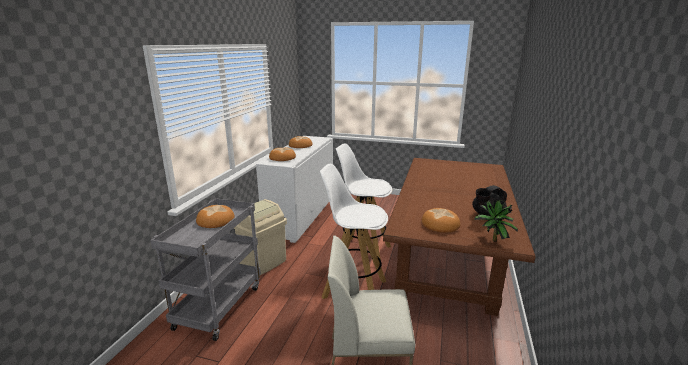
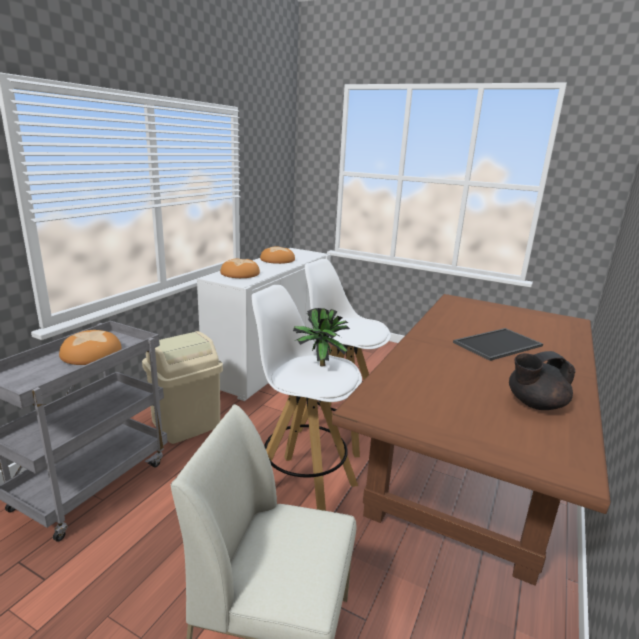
camera: 10 degrees right, 0 degrees up
bread [421,208,460,232] -> none
potted plant [475,200,518,242] -> potted plant moved to [293,308,350,366]
none -> tray [453,328,543,361]

